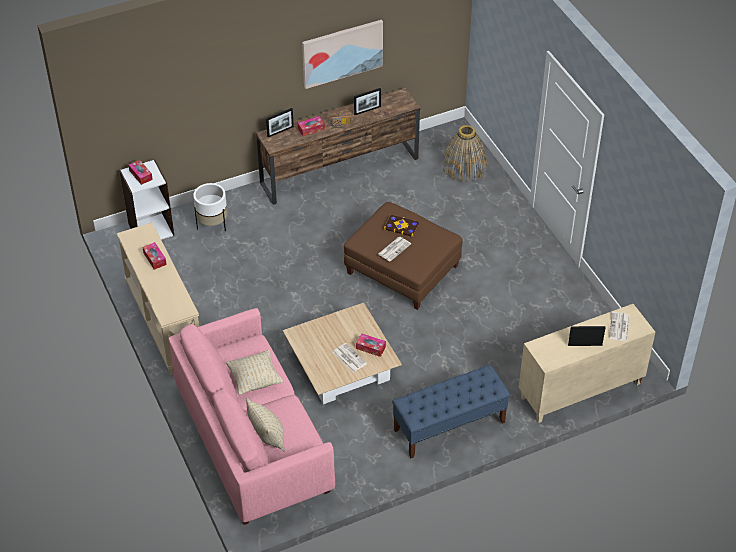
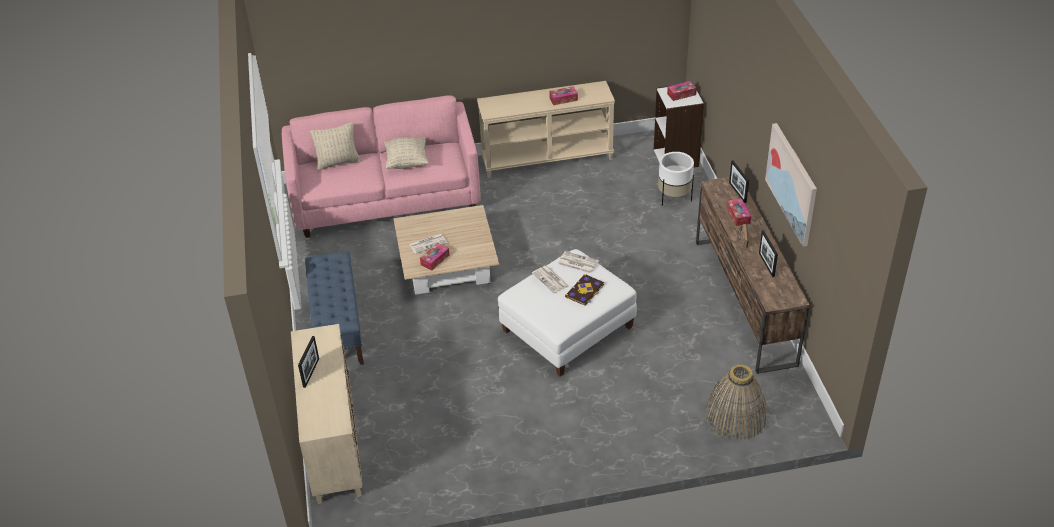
camera: 105 degrees right, 5 degrees down
brown ottoman [344,202,462,310] -> white ottoman [498,249,637,376]
newspaper [609,312,630,341] -> newspaper moved to [558,251,599,273]

